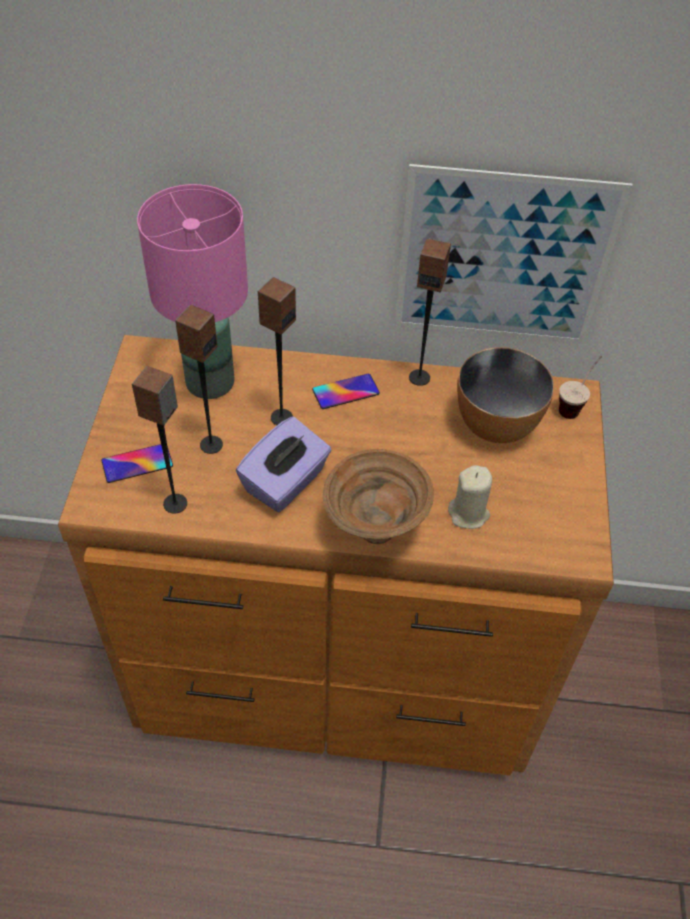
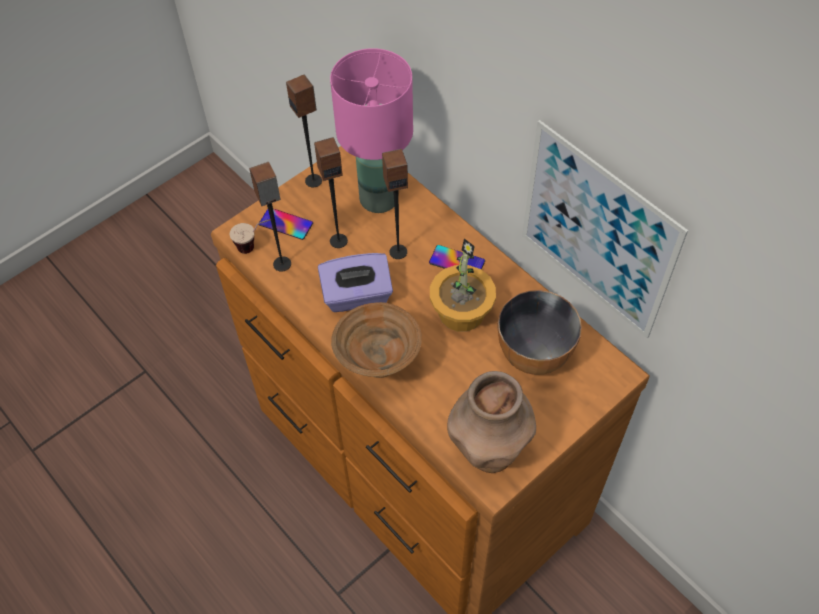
camera: 45 degrees right, 5 degrees up
speaker [409,238,451,386] -> speaker moved to [286,74,322,187]
beige candle [448,465,492,529] -> none
cup [559,356,602,419] -> cup moved to [229,219,271,254]
none -> potted plant [430,238,496,332]
none -> brown vase [447,371,536,473]

